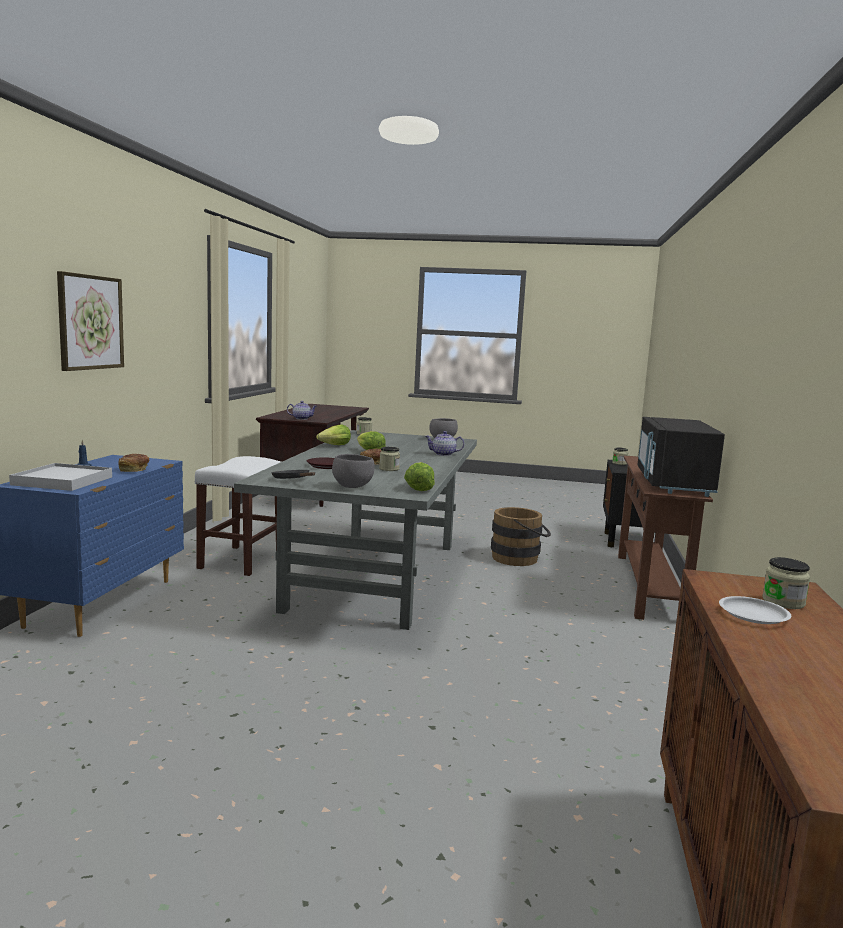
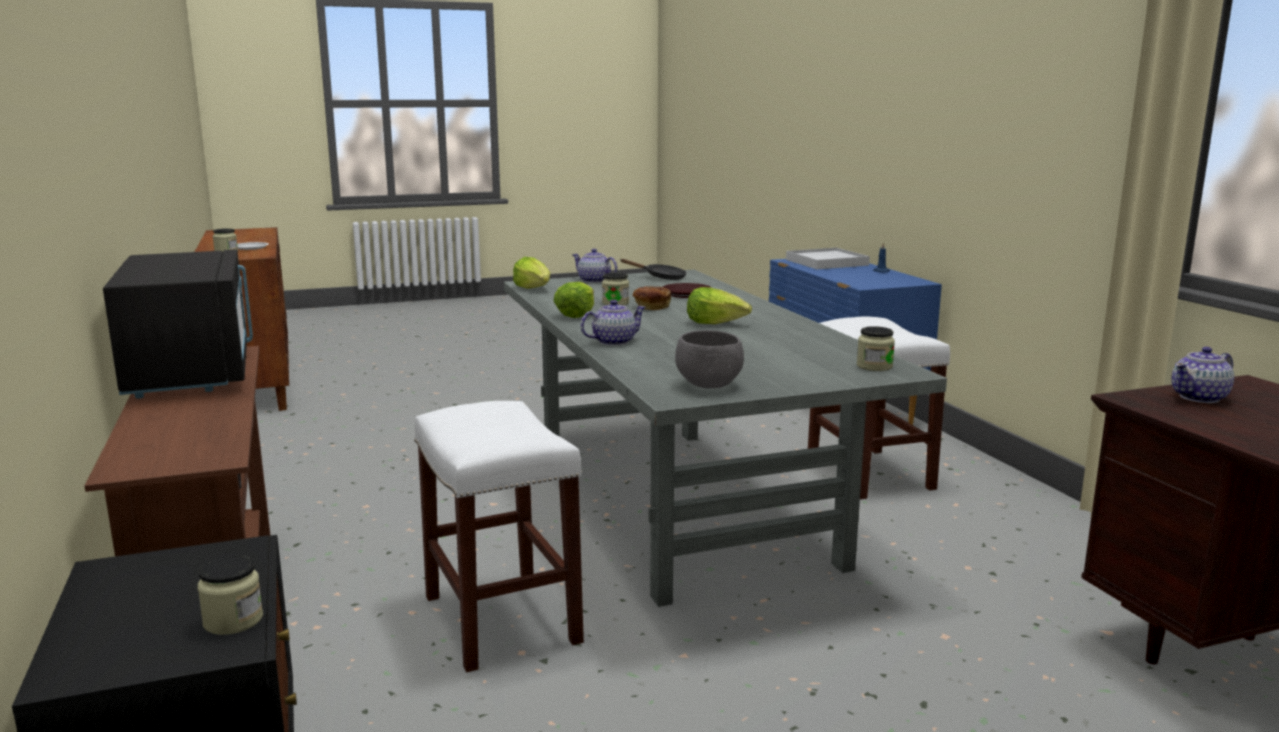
camera: 150 degrees right, 5 degrees up
picture [57,271,124,371] -> none
bread [118,454,150,472] -> none
lettuce [316,424,351,445] -> lettuce moved to [553,282,594,318]
grey bowl [332,454,375,488] -> teapot [572,249,617,283]
brown bucket [491,507,551,566] -> white stool [414,401,584,672]

